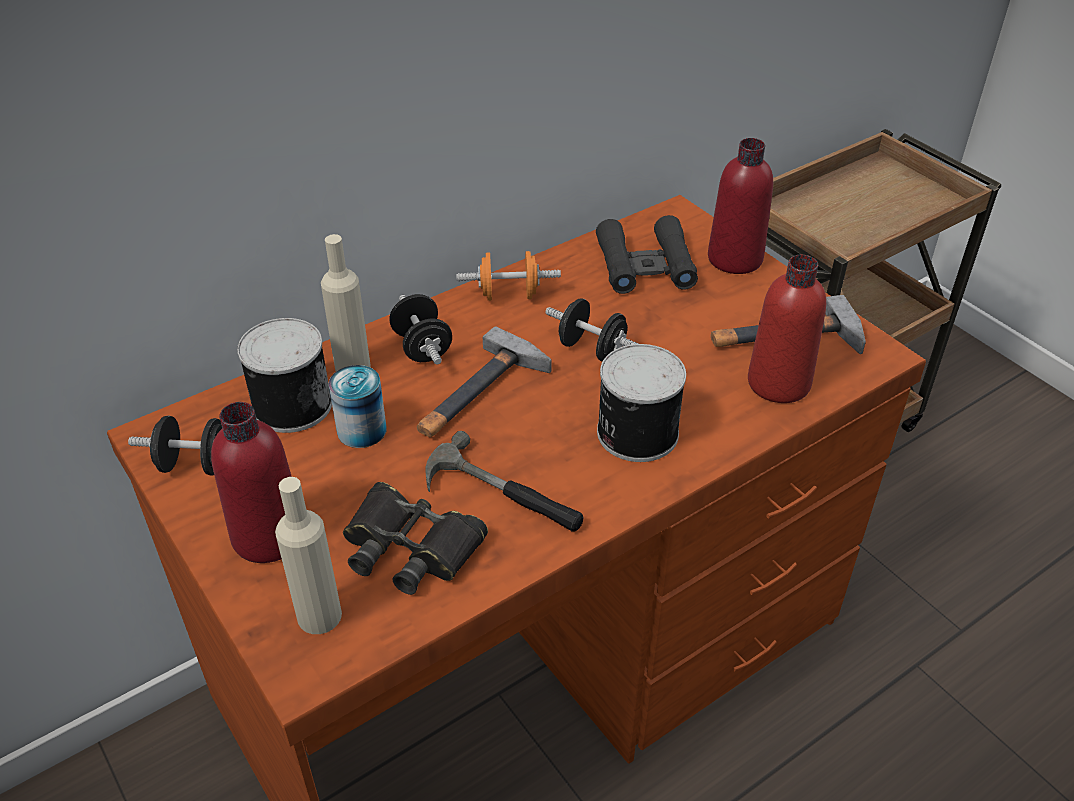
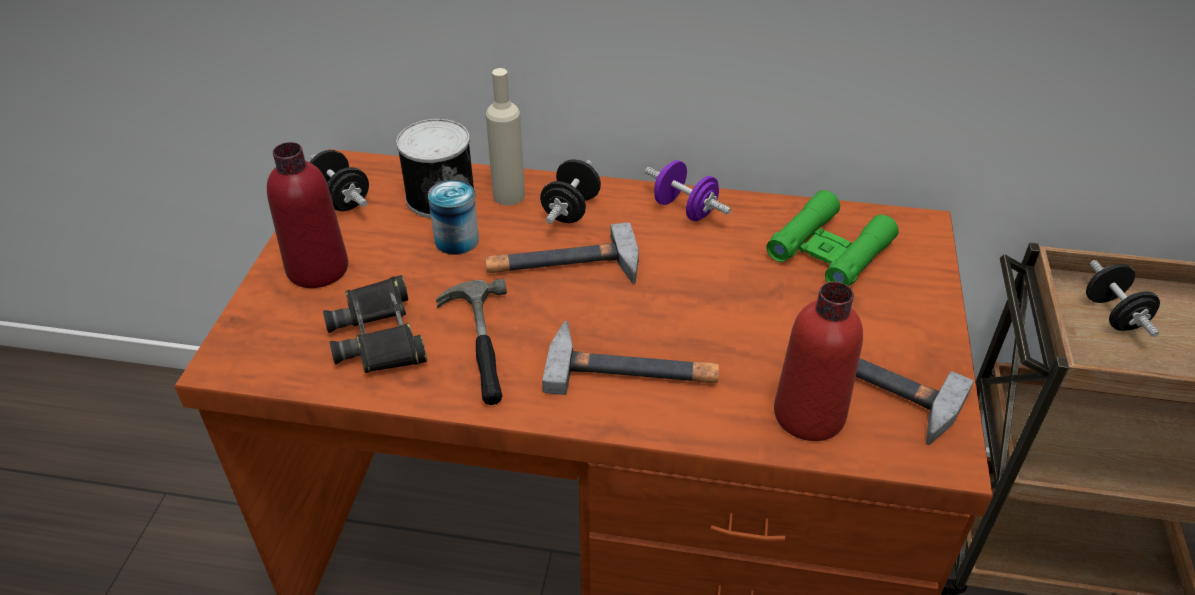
camera: 45 degrees right, 0 degrees up
beige bottle [275,477,342,634] -> none
orange dumbbell [456,251,561,301] -> purple dumbbell [645,160,731,221]
black dumbbell [545,298,639,362] -> black dumbbell moved to [1086,260,1160,337]
black binoculars [596,215,698,294] -> green binoculars [766,190,899,286]
can [597,344,686,462] -> hammer [542,321,719,395]
red bottle [708,138,773,274] -> none

